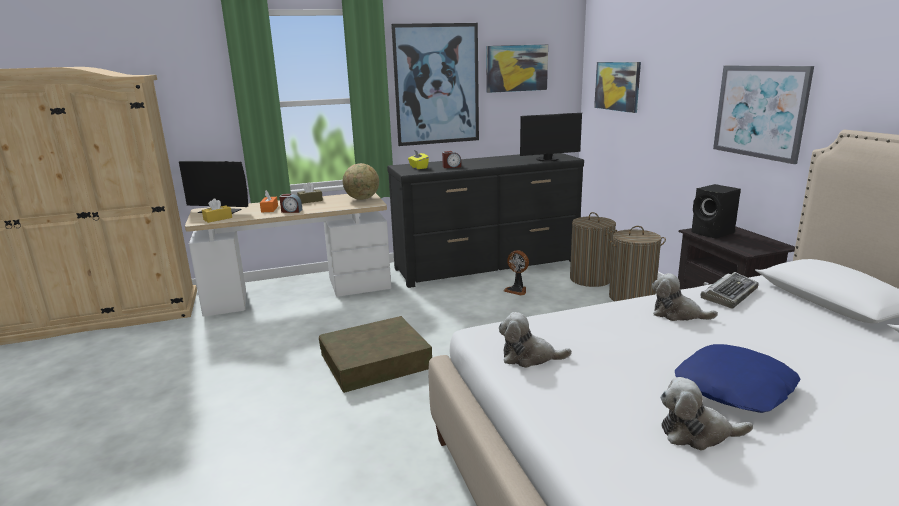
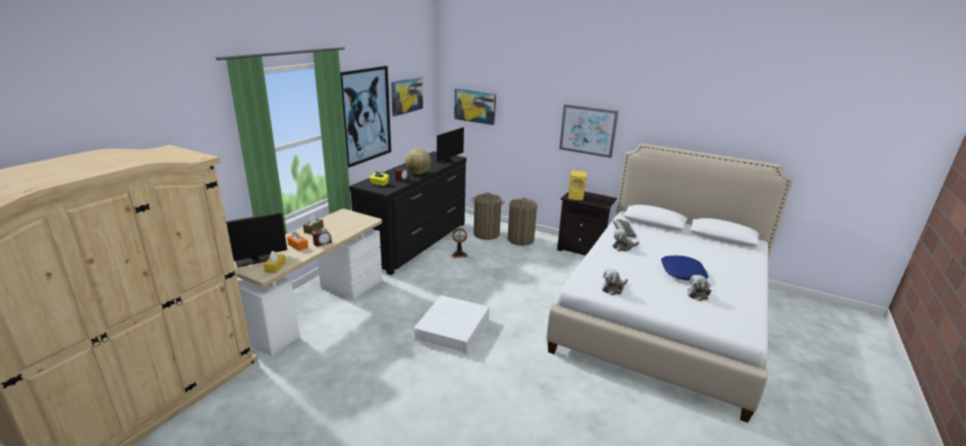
camera: 45 degrees left, 5 degrees up
brown storage box [319,316,432,393] -> white storage box [414,295,489,355]
globe [343,163,379,200] -> globe moved to [405,149,431,174]
black speaker [691,184,741,239] -> yellow speaker [568,171,587,200]

